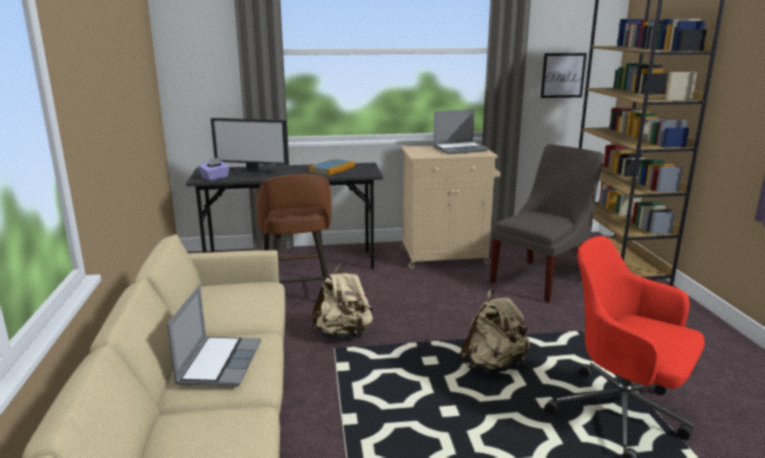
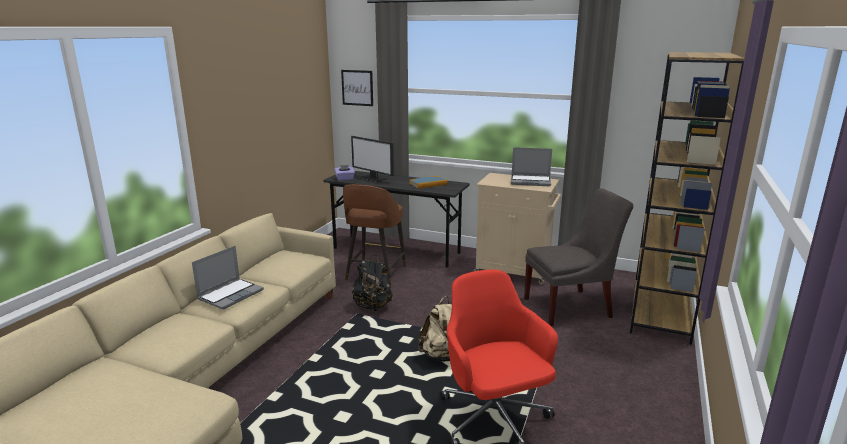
camera: 30 degrees right, 0 degrees up
beige backpack [311,264,373,339] -> black backpack [352,255,393,312]
picture [541,53,587,98] -> picture moved to [341,70,373,106]

